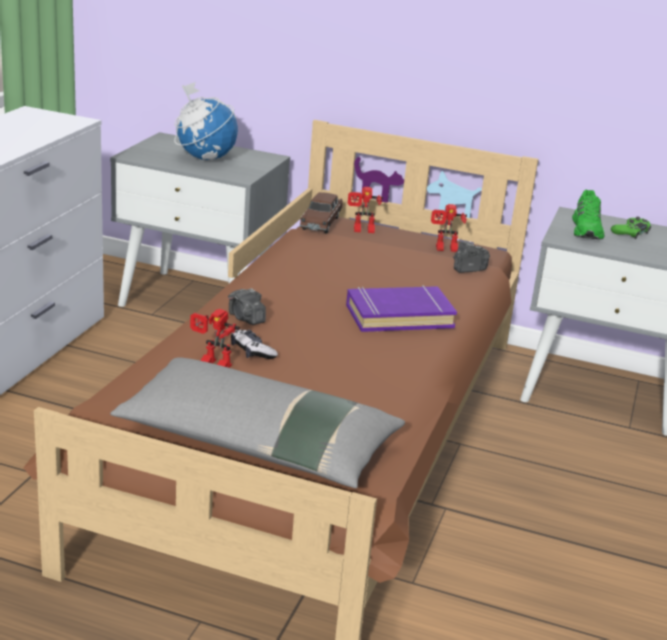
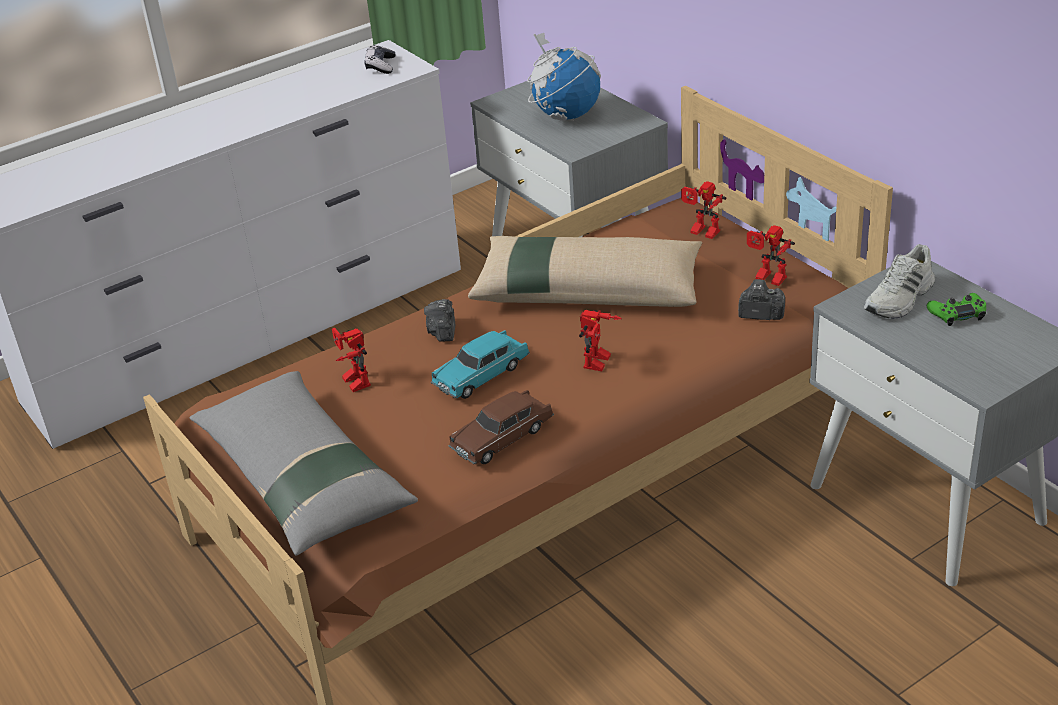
camera: 40 degrees right, 10 degrees up
game controller [231,330,278,359] -> game controller moved to [364,45,395,74]
brown toy car [300,192,343,233] -> brown toy car moved to [449,390,554,464]
purple book [346,285,457,332] -> toy robot [579,310,622,371]
green shoe [572,190,604,240] -> white shoe [864,244,935,319]
none -> turquoise toy car [431,330,530,399]
none -> beige pillow [468,236,702,307]

